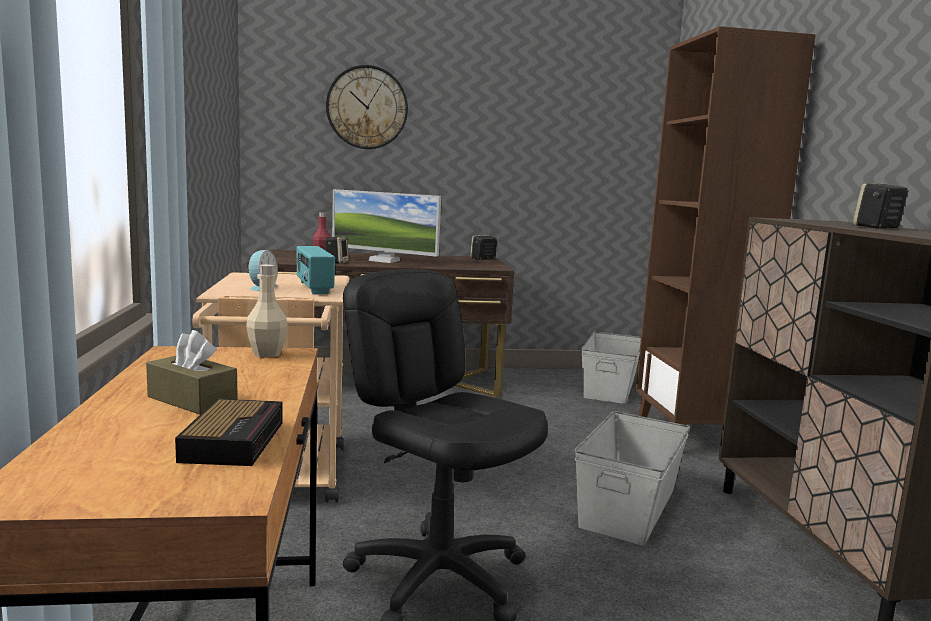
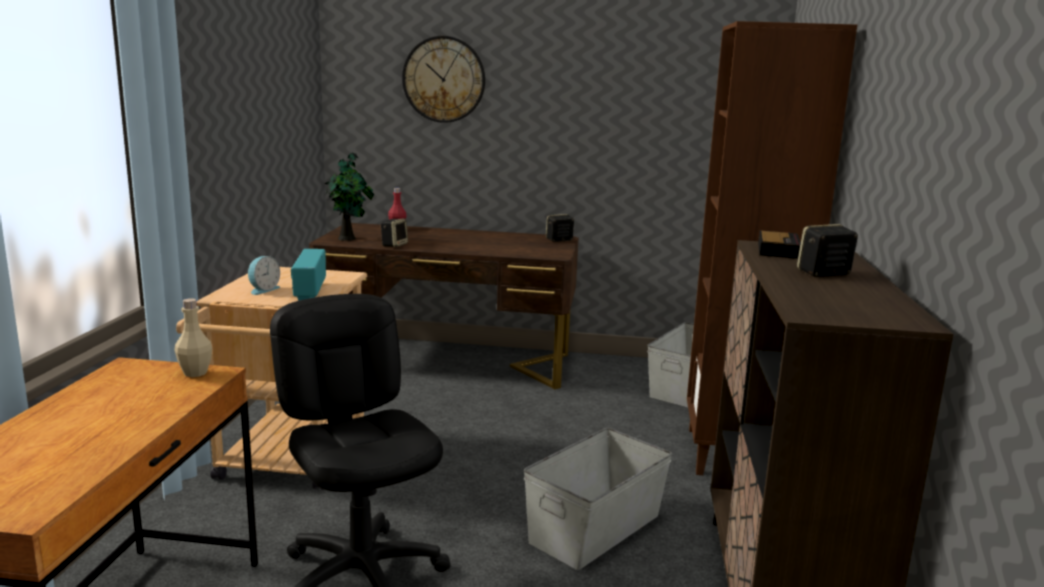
camera: 15 degrees right, 5 degrees up
brown tissue box [146,330,238,415] -> none
alarm clock [175,399,283,466] -> alarm clock moved to [758,231,801,259]
monitor [332,189,441,263] -> none
none -> potted plant [324,153,374,241]

